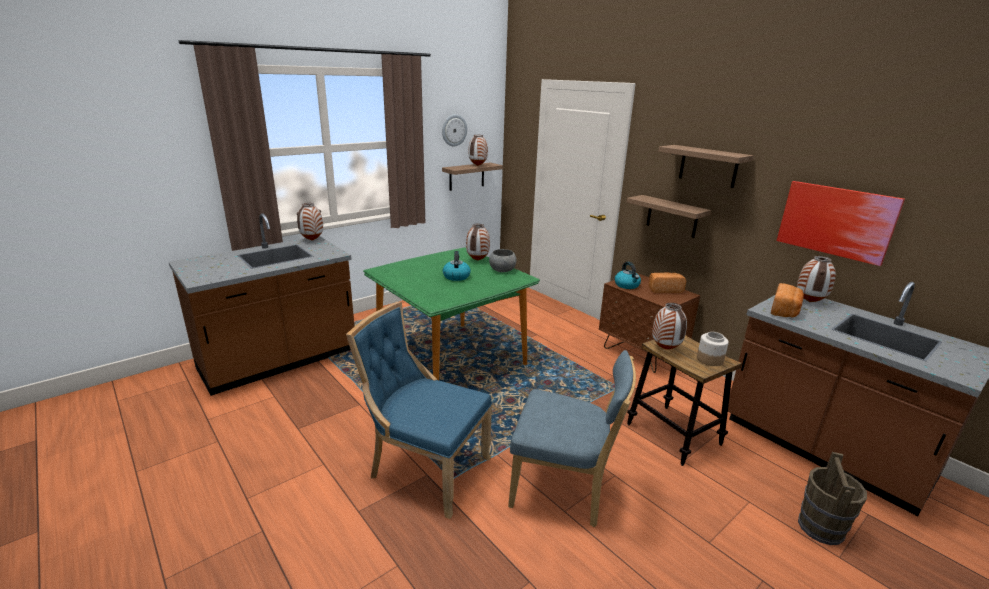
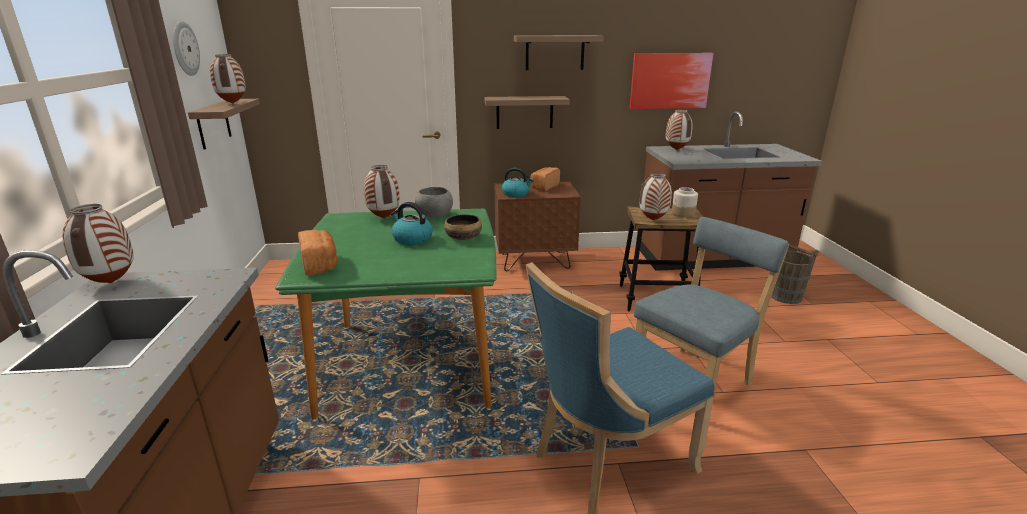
camera: 55 degrees left, 0 degrees up
bread [771,283,804,317] -> bread moved to [298,230,338,276]
none -> bowl [444,214,482,240]

